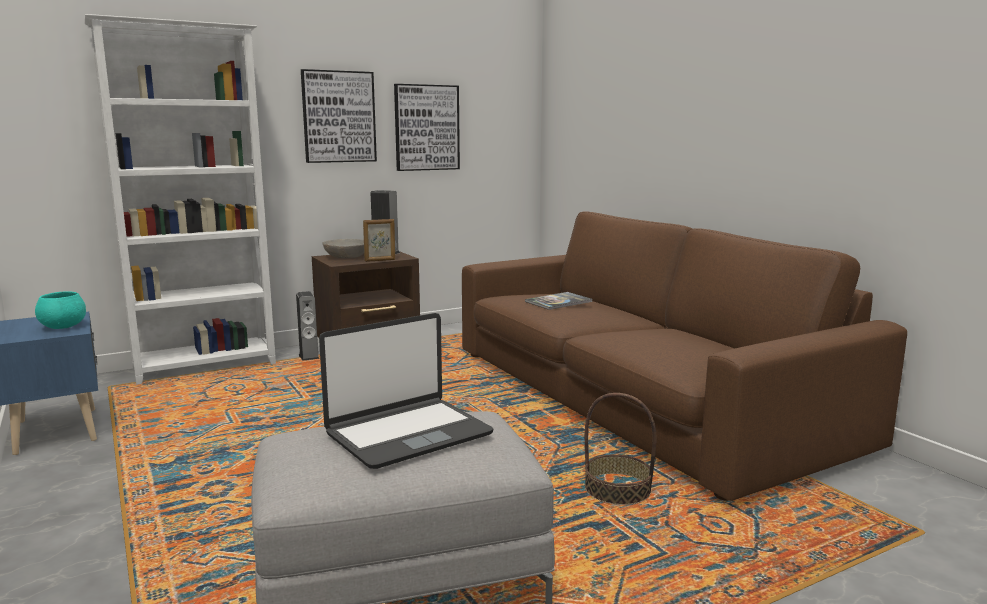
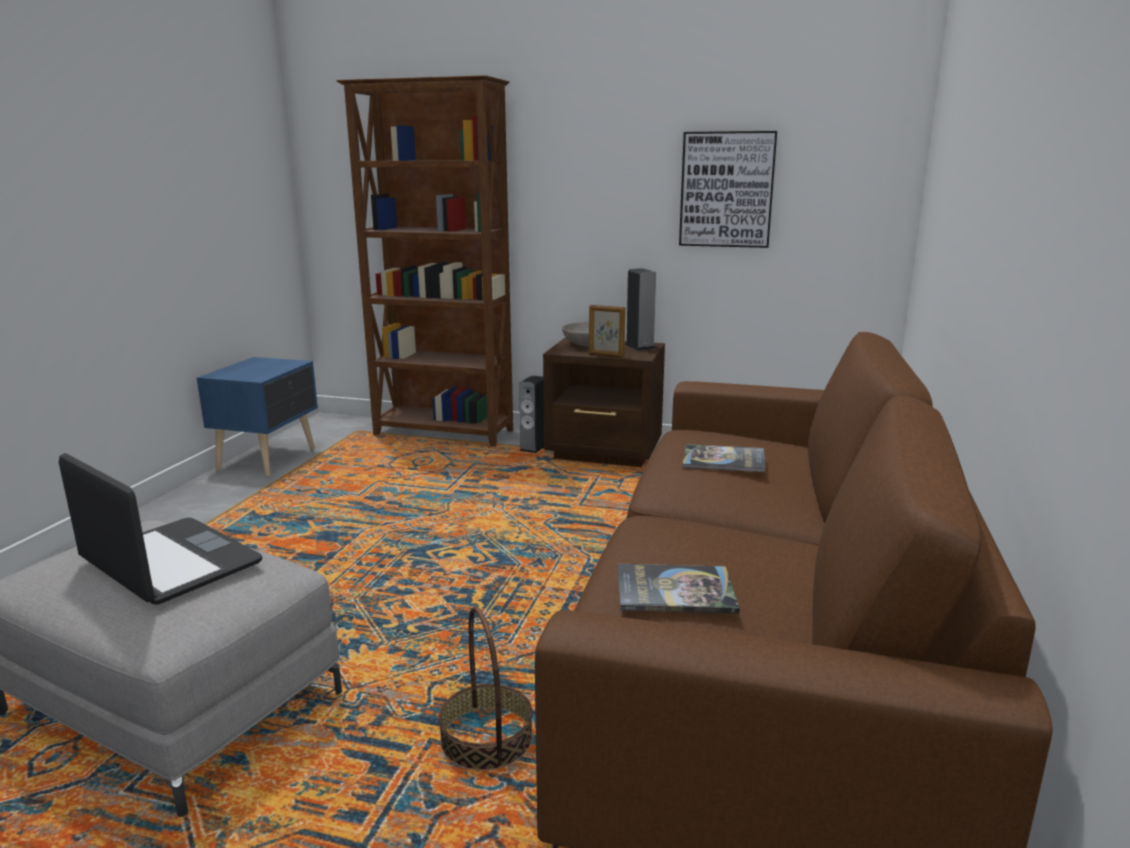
camera: 45 degrees right, 5 degrees up
turquoise bowl [35,291,86,329] -> none
white bookcase [85,14,276,385] -> brown bookcase [336,75,513,447]
picture [301,69,377,163] -> none
laptop [319,313,493,469] -> laptop turned 150 degrees counterclockwise [59,453,262,605]
none -> book [617,564,740,614]

